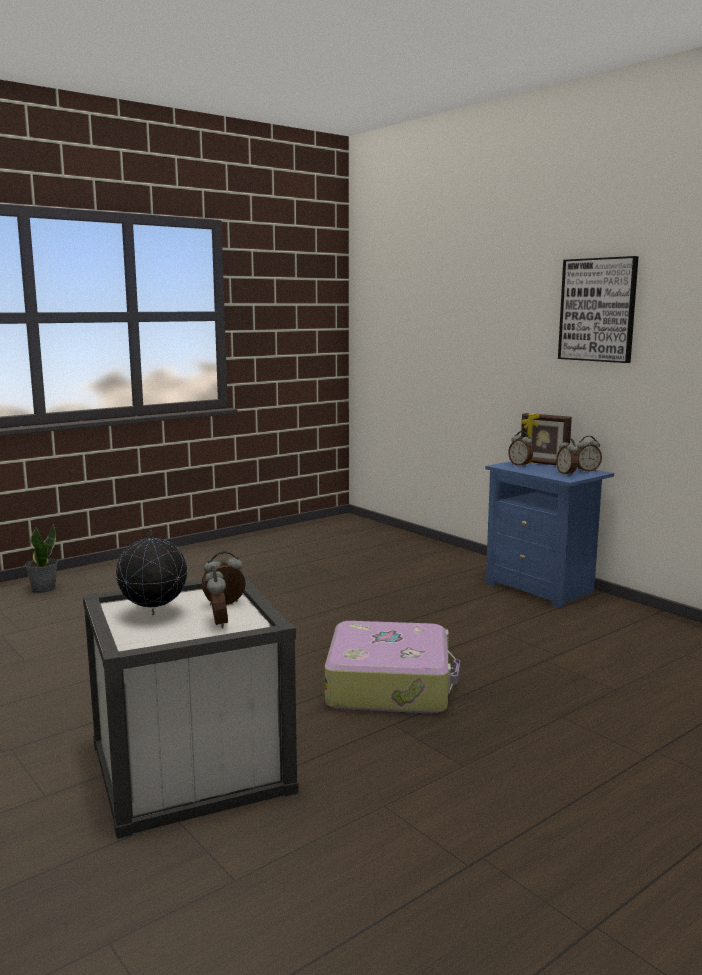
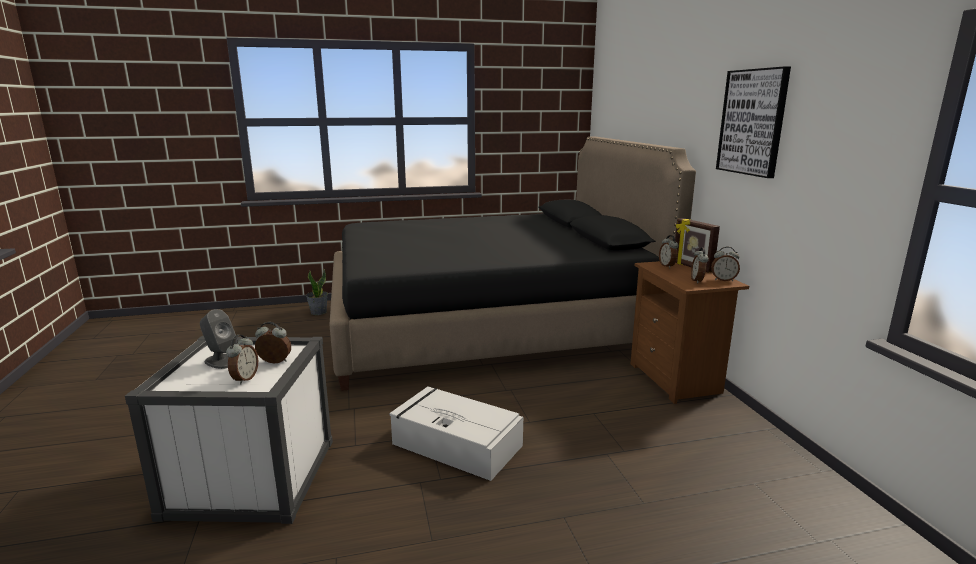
camera: 25 degrees right, 5 degrees up
globe [116,530,188,615] -> grey speaker [200,309,237,369]
suitcase [325,621,460,713] -> grey storage box [389,386,523,481]
blue nightstand [485,461,614,609] -> brown nightstand [631,261,749,404]
none -> black bed [329,136,696,391]

